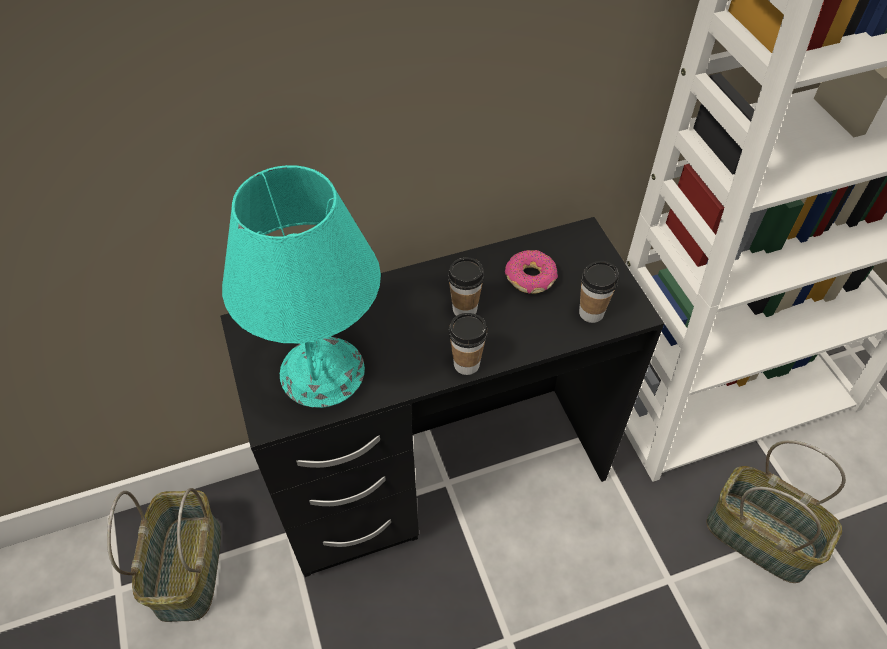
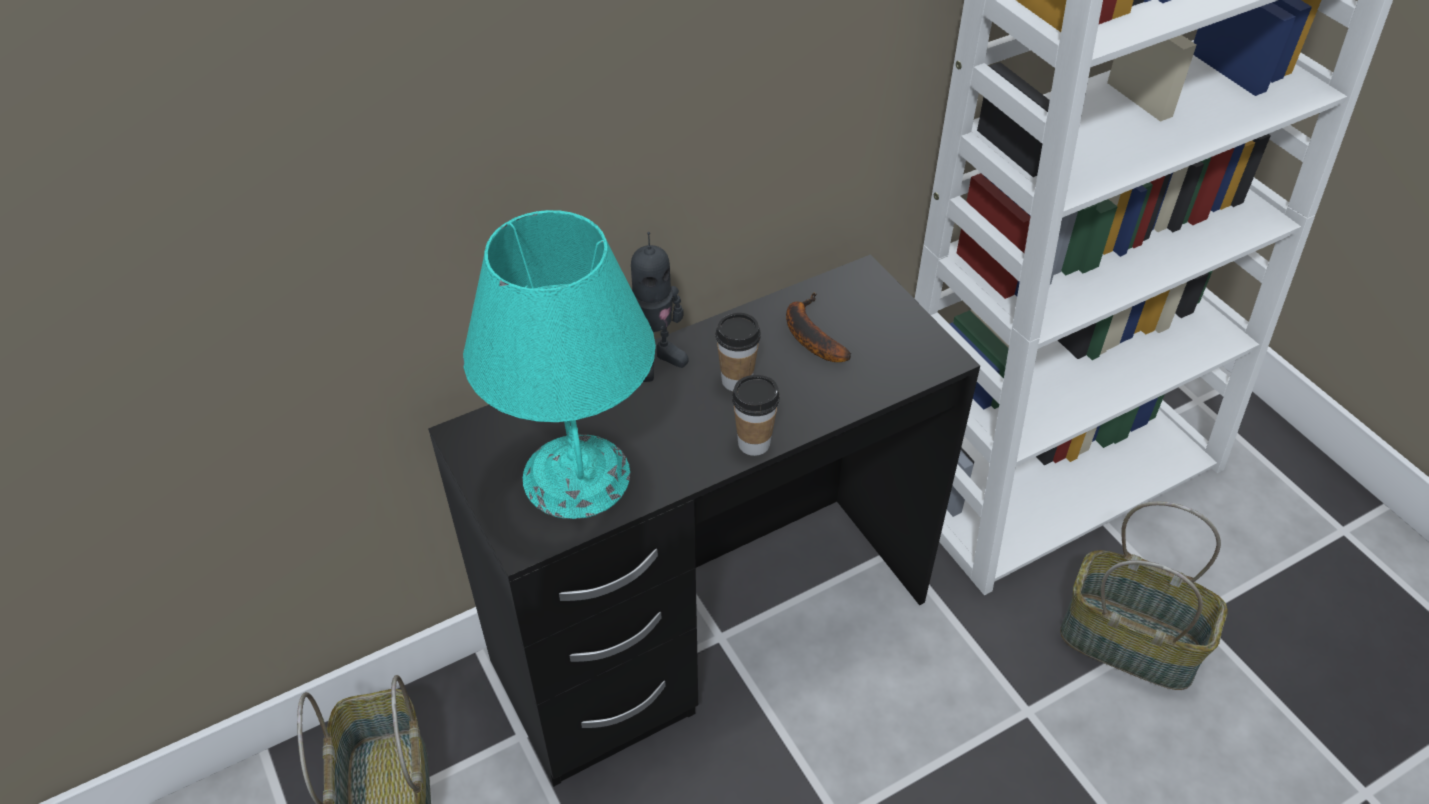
camera: 10 degrees left, 5 degrees down
donut [505,250,558,294] -> banana [786,293,851,362]
cup [579,261,618,323] -> none
none -> toy robot [631,232,688,382]

